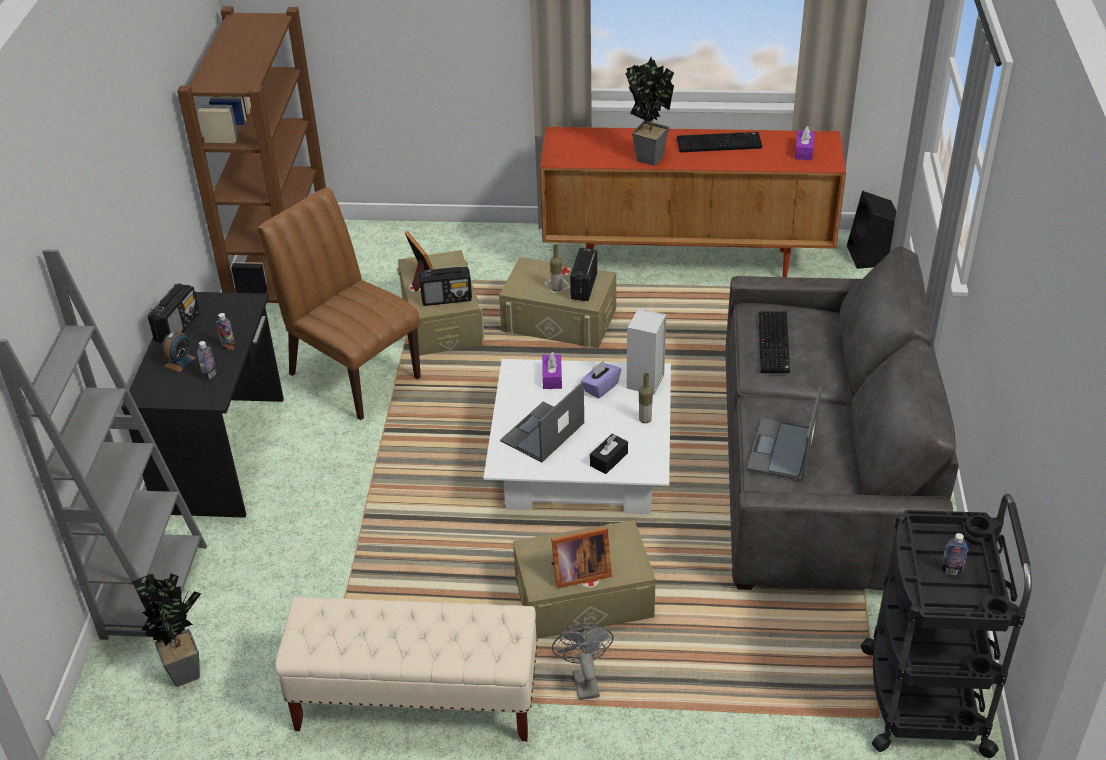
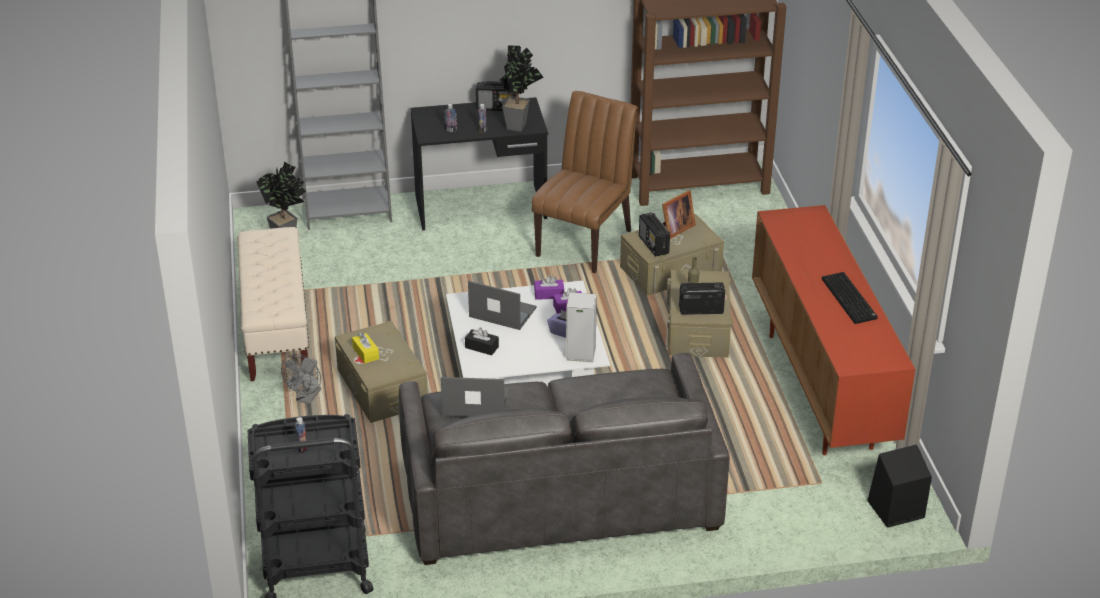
camera: 75 degrees right, 5 degrees down
alarm clock [162,331,196,372] -> none
picture frame [551,527,612,589] -> yellow tissue box [352,333,379,363]
grey fan [552,623,613,700] -> grey fan turned 135 degrees clockwise [281,354,321,404]
potted plant [625,57,674,166] -> potted plant moved to [500,46,544,132]
bottle [639,373,653,423] -> none
keyboard [759,312,790,373] -> none
purple tissue box [795,126,815,160] -> purple tissue box moved to [534,275,564,300]

